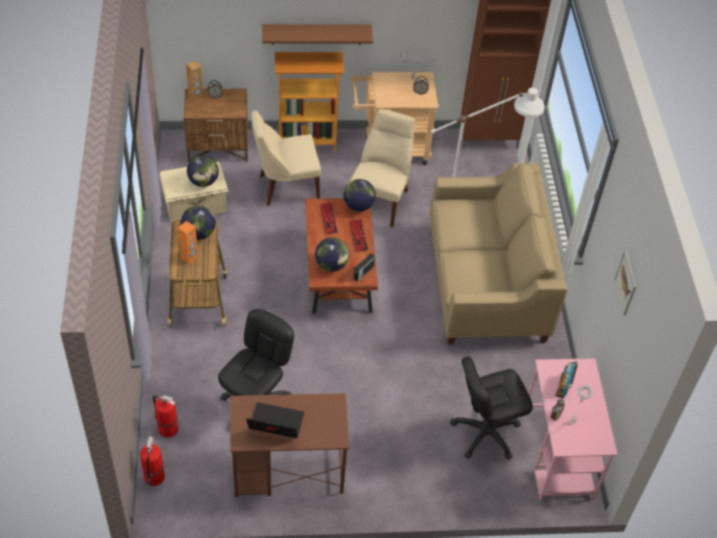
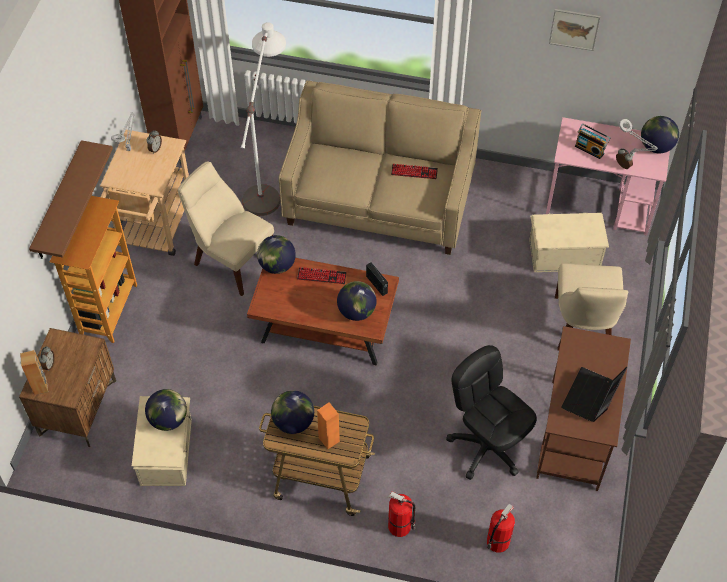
camera: 70 degrees left, 5 degrees up
fire extinguisher [140,436,165,486] -> fire extinguisher moved to [388,491,416,537]
beige chair [251,110,321,206] -> beige chair moved to [555,264,628,351]
keyboard [320,202,338,235] -> keyboard moved to [391,164,438,179]
black office chair [450,357,533,460] -> beige storage box [529,213,609,272]
none -> globe [641,116,679,153]

